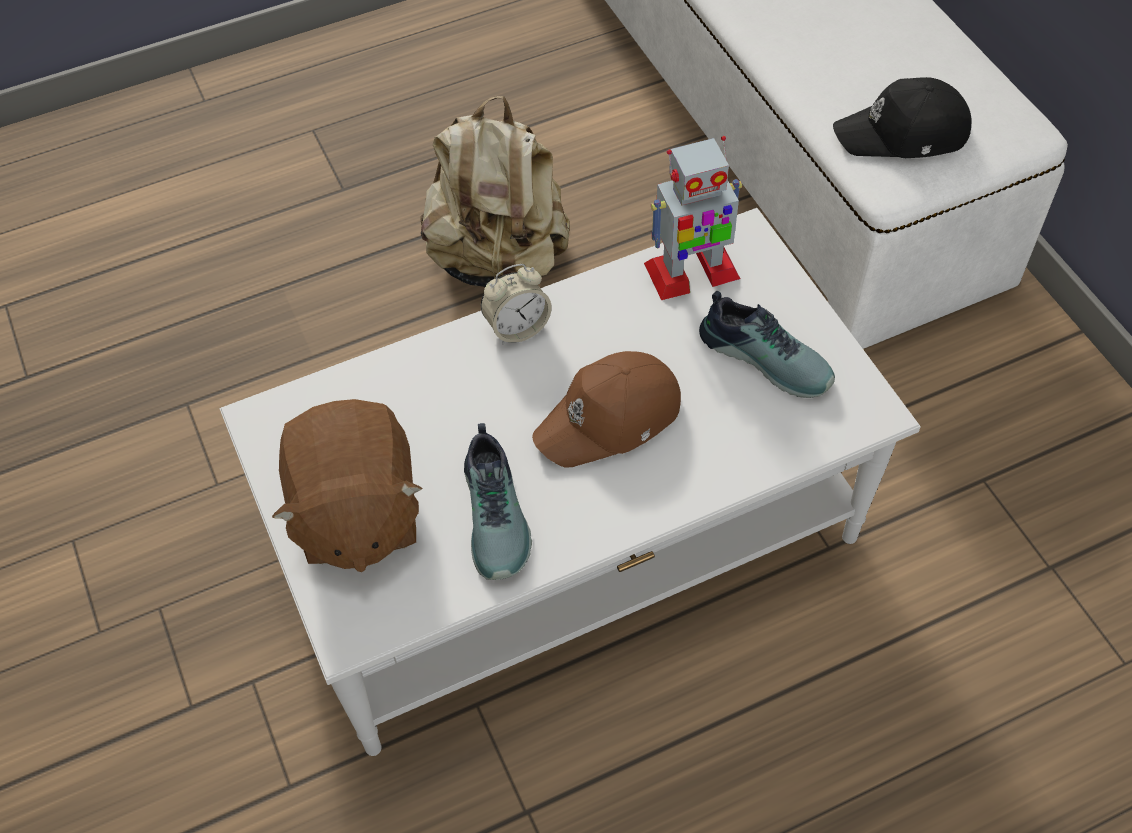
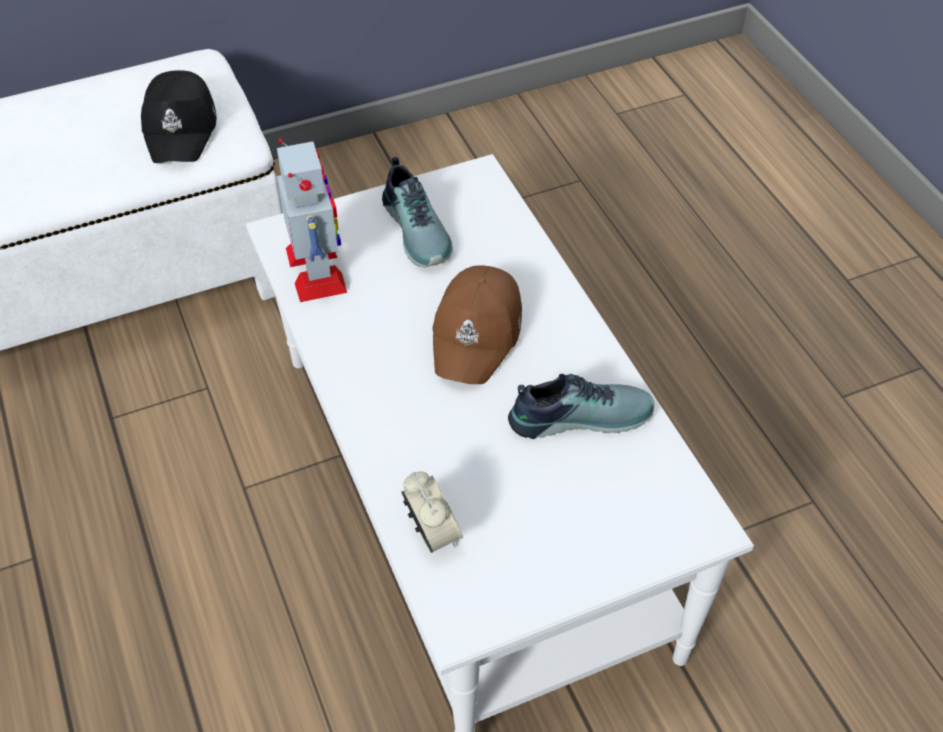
camera: 90 degrees left, 5 degrees down
brown plush toy [272,399,422,572] -> none
beige backpack [420,96,570,287] -> none
alarm clock [481,264,552,345] -> alarm clock moved to [401,472,463,553]
brown cap [532,351,681,468] -> brown cap turned 45 degrees clockwise [432,265,522,384]
shoe [699,291,835,398] -> shoe turned 120 degrees clockwise [382,157,453,267]

